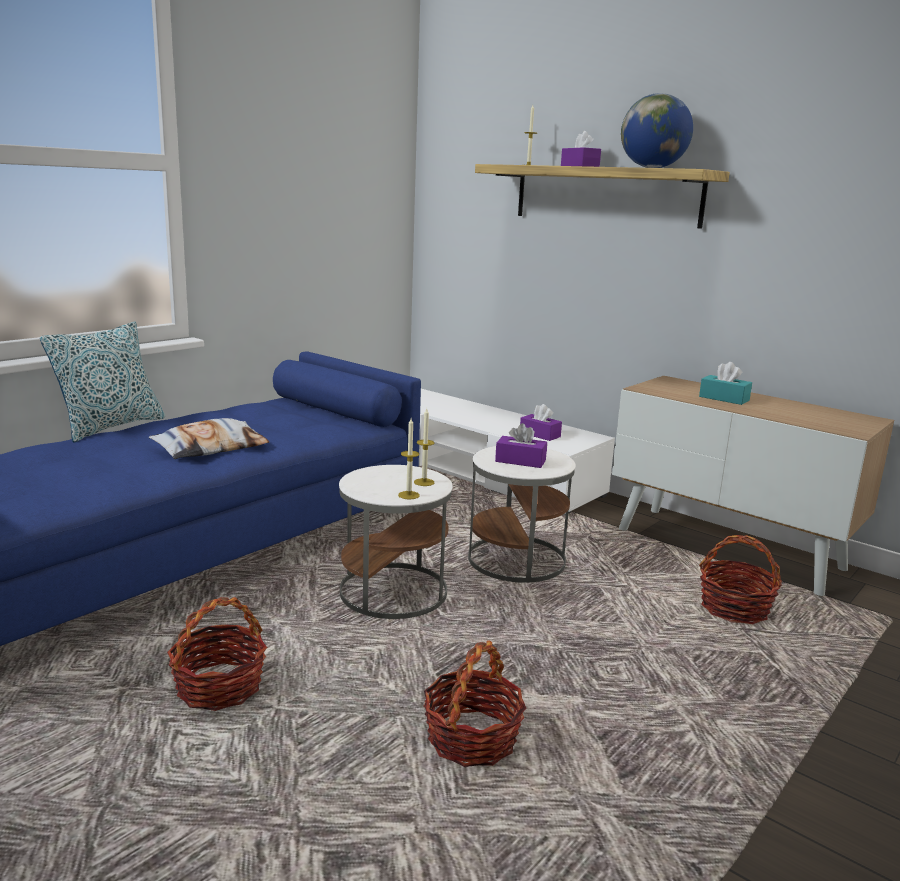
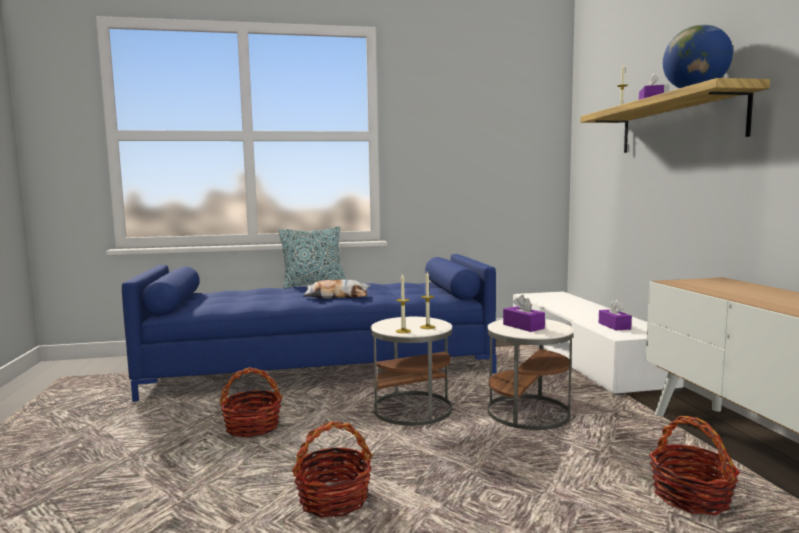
camera: 40 degrees right, 10 degrees down
turquoise tissue box [699,362,752,405] -> none

